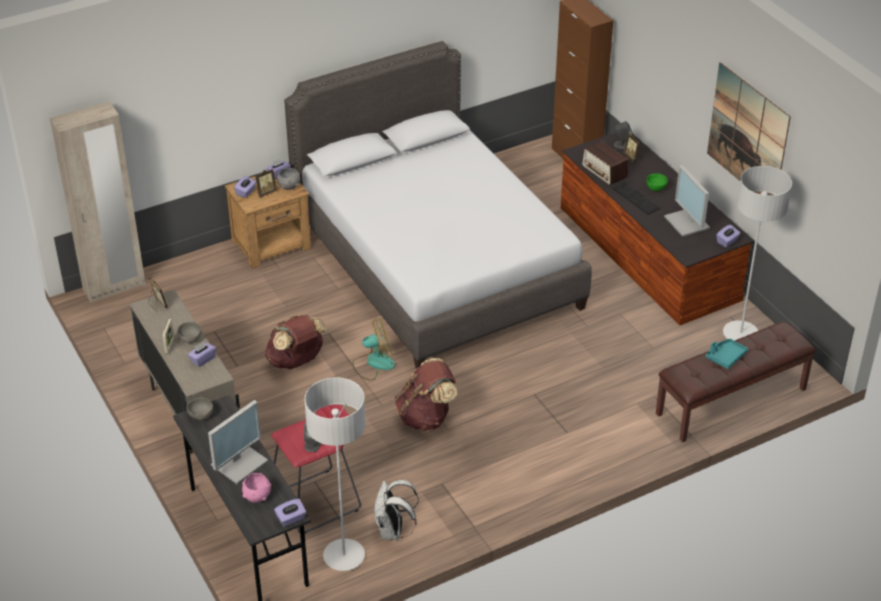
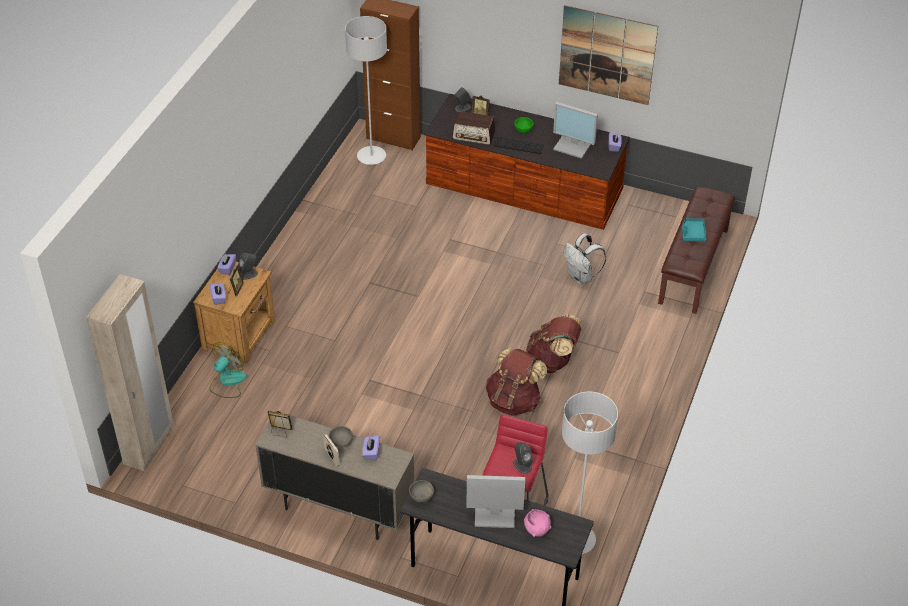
camera: 40 degrees left, 5 degrees up
monitor [208,400,268,484] -> monitor turned 90 degrees counterclockwise [466,475,525,528]
brown backpack [265,315,328,369] -> brown backpack moved to [526,314,581,373]
purple tissue box [274,499,306,527] -> none
grey bowl [277,168,300,190] -> grey speaker [238,253,258,280]
grey bed [284,41,592,369] -> none
fan [352,318,395,381] -> fan moved to [209,342,247,398]
white backpack [374,480,419,540] -> white backpack moved to [564,233,606,284]
grey floor lamp [723,166,792,341] -> grey floor lamp moved to [345,16,387,165]

